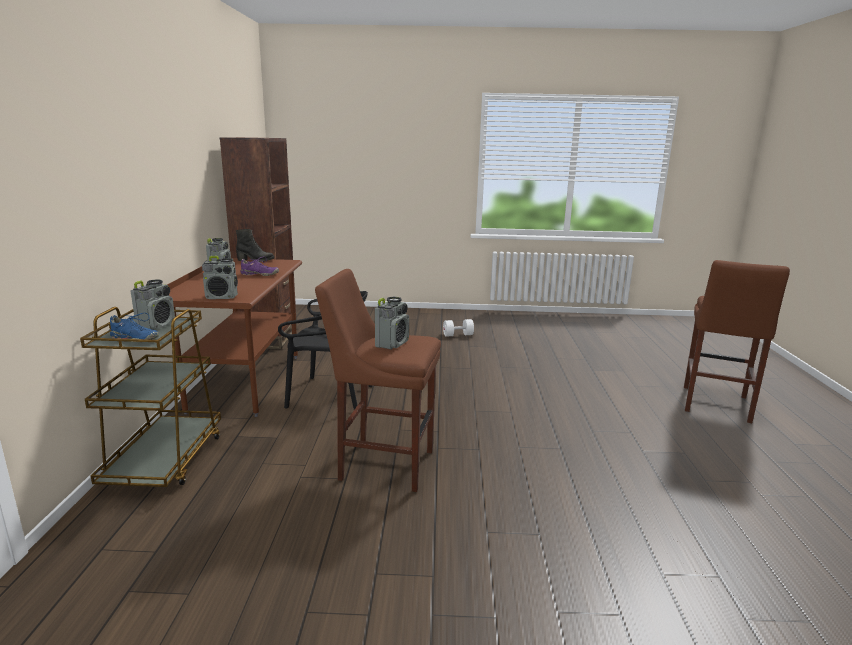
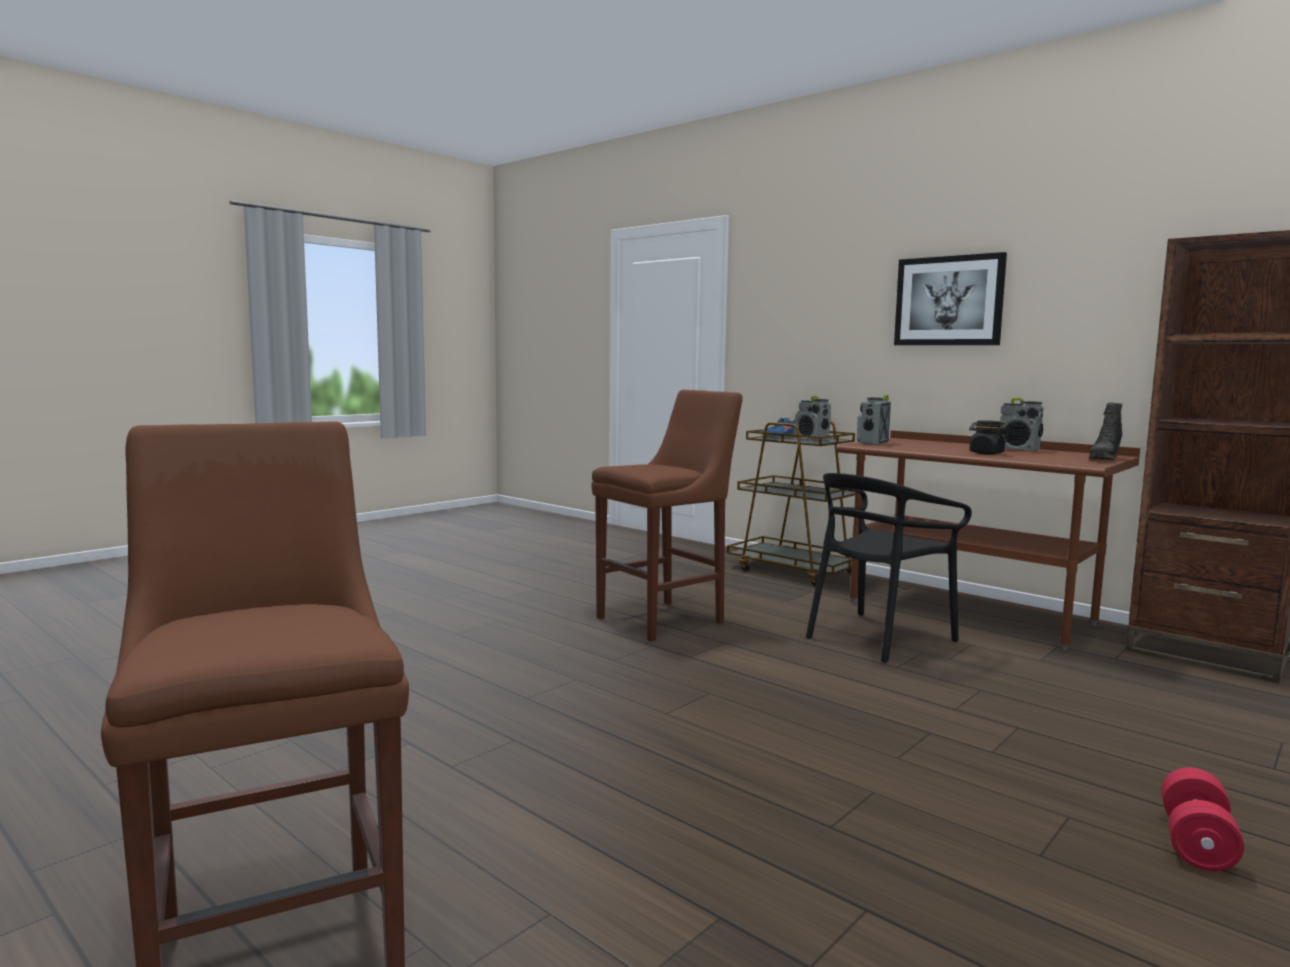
camera: 130 degrees right, 10 degrees down
purple shoe [240,256,279,276] -> black jar [969,420,1007,455]
radio [375,297,409,349] -> none
white dumbbell [443,319,474,337] -> red dumbbell [1161,768,1244,871]
none -> picture [894,252,1007,345]

